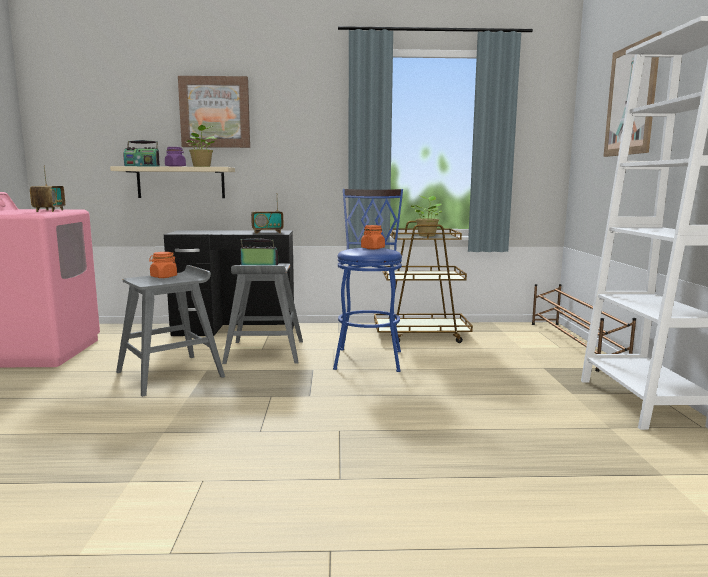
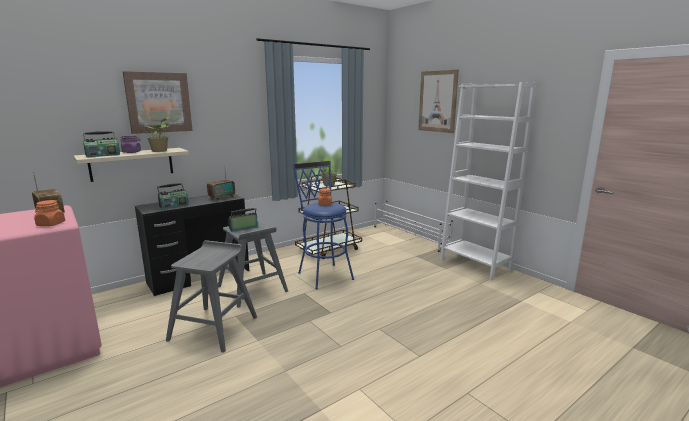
camera: 35 degrees left, 5 degrees up
orange jar [149,252,177,278] -> orange jar moved to [34,200,65,226]
brown shoe rack [532,284,636,372] -> white shoe rack [374,201,453,252]
none -> radio [157,183,189,209]

